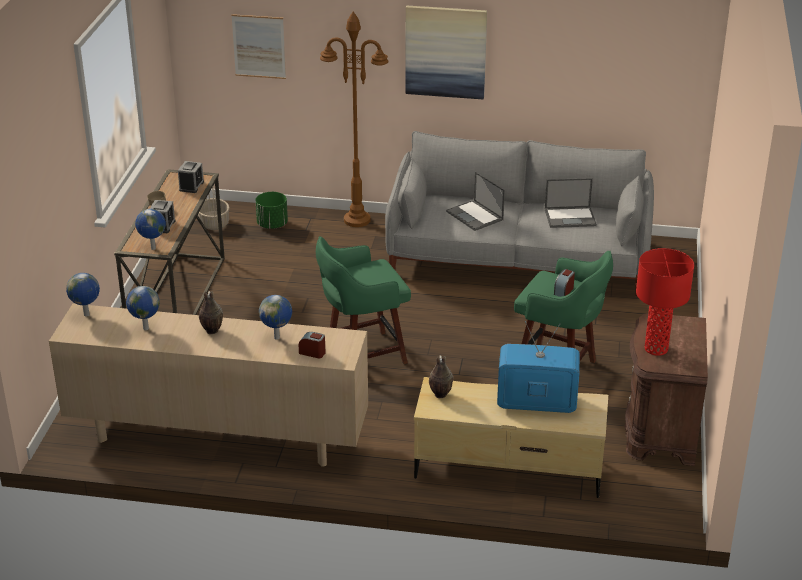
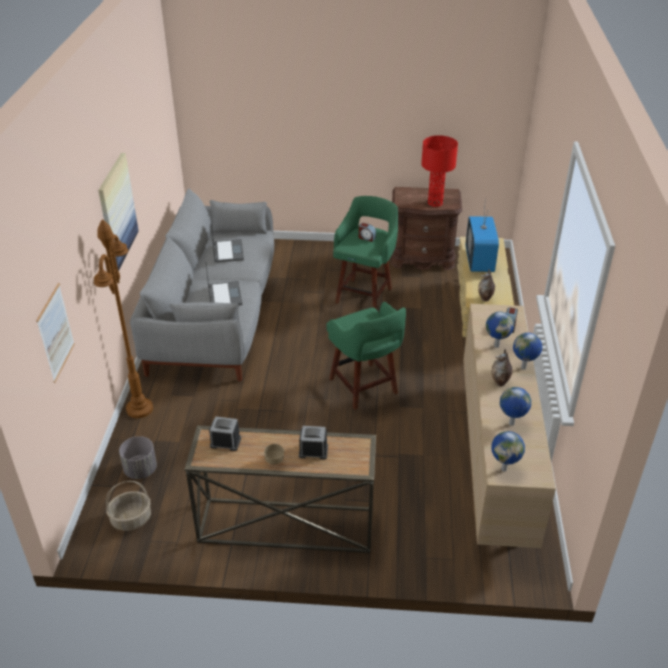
camera: 95 degrees left, 5 degrees up
globe [135,209,166,250] -> globe moved to [513,333,542,369]
green planter [255,192,288,229] -> grey planter [119,436,157,479]
laptop [446,172,505,231] -> laptop turned 60 degrees counterclockwise [205,262,242,305]

